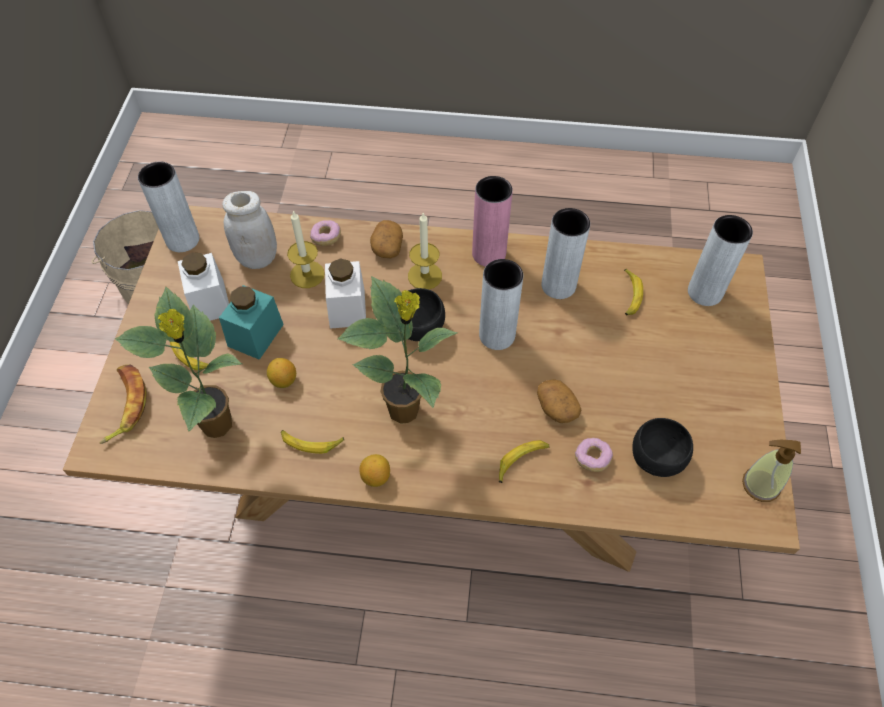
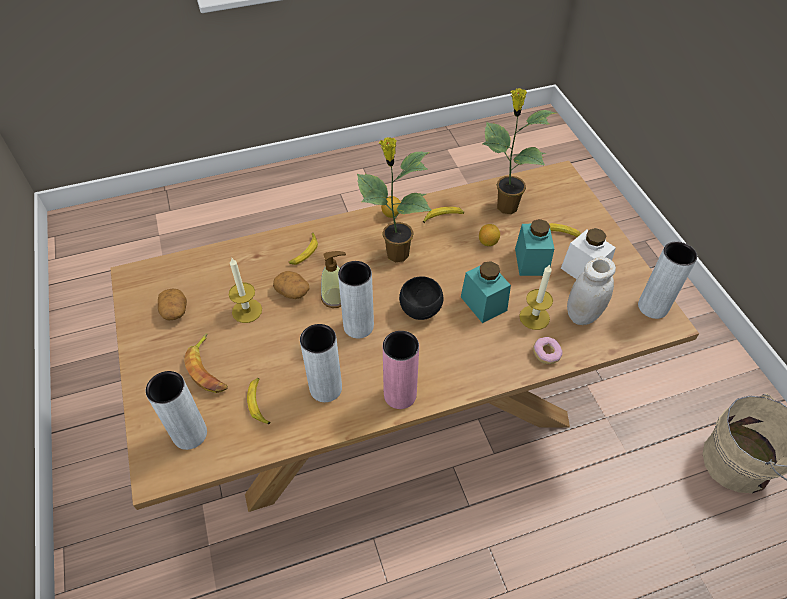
camera: 155 degrees right, 5 degrees down
banana [100,364,147,444] -> banana moved to [184,333,228,393]
white jar [325,258,366,329] -> turquoise jar [461,261,511,323]
potato [370,220,403,258] -> potato moved to [158,289,187,321]
candle [408,213,442,290] -> candle moved to [229,258,262,323]
donut [575,438,613,472] -> none
black bowl [632,418,693,477] -> none
soap dispenser [742,440,801,502] -> soap dispenser moved to [321,251,346,308]

